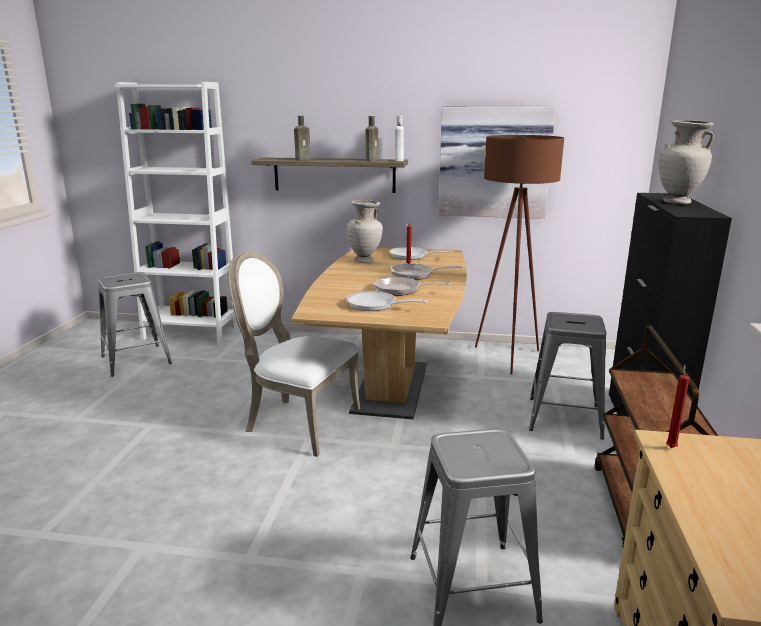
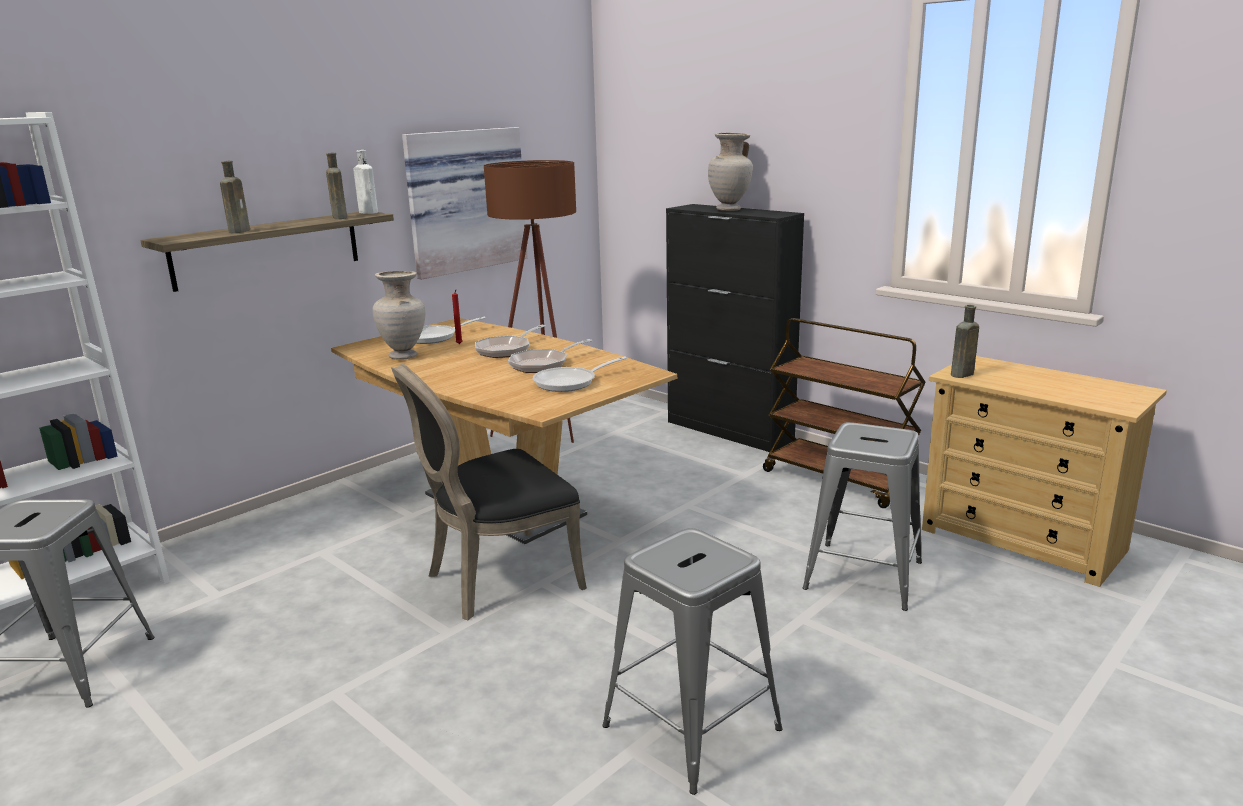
camera: 55 degrees left, 0 degrees up
white chair [228,252,360,457] -> black chair [391,364,587,620]
grey stool [529,312,606,440] -> grey stool moved to [602,528,783,795]
red candle [666,365,689,448] -> brown bottle [951,305,979,378]

